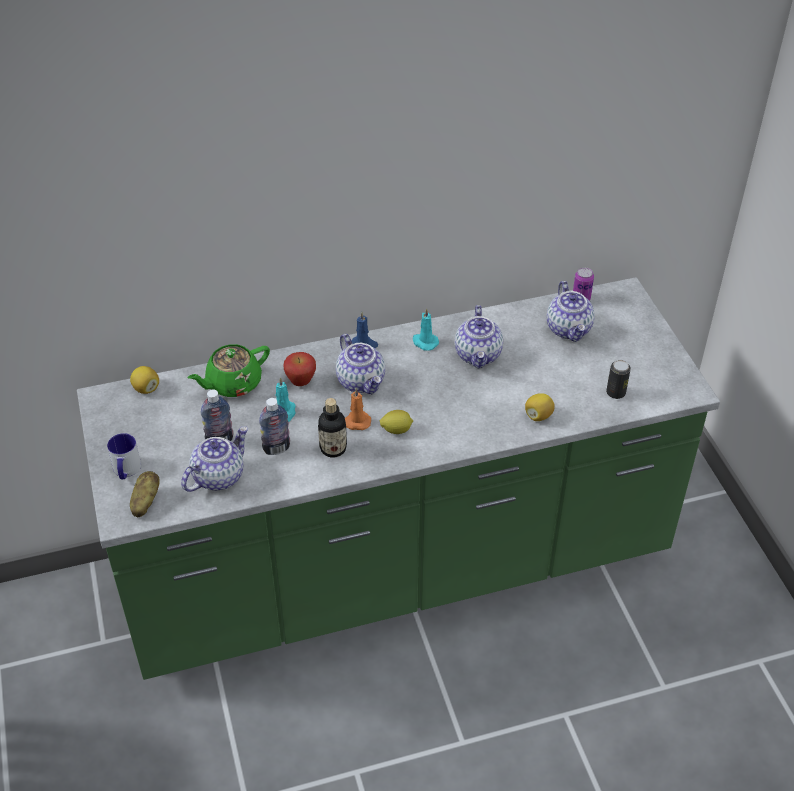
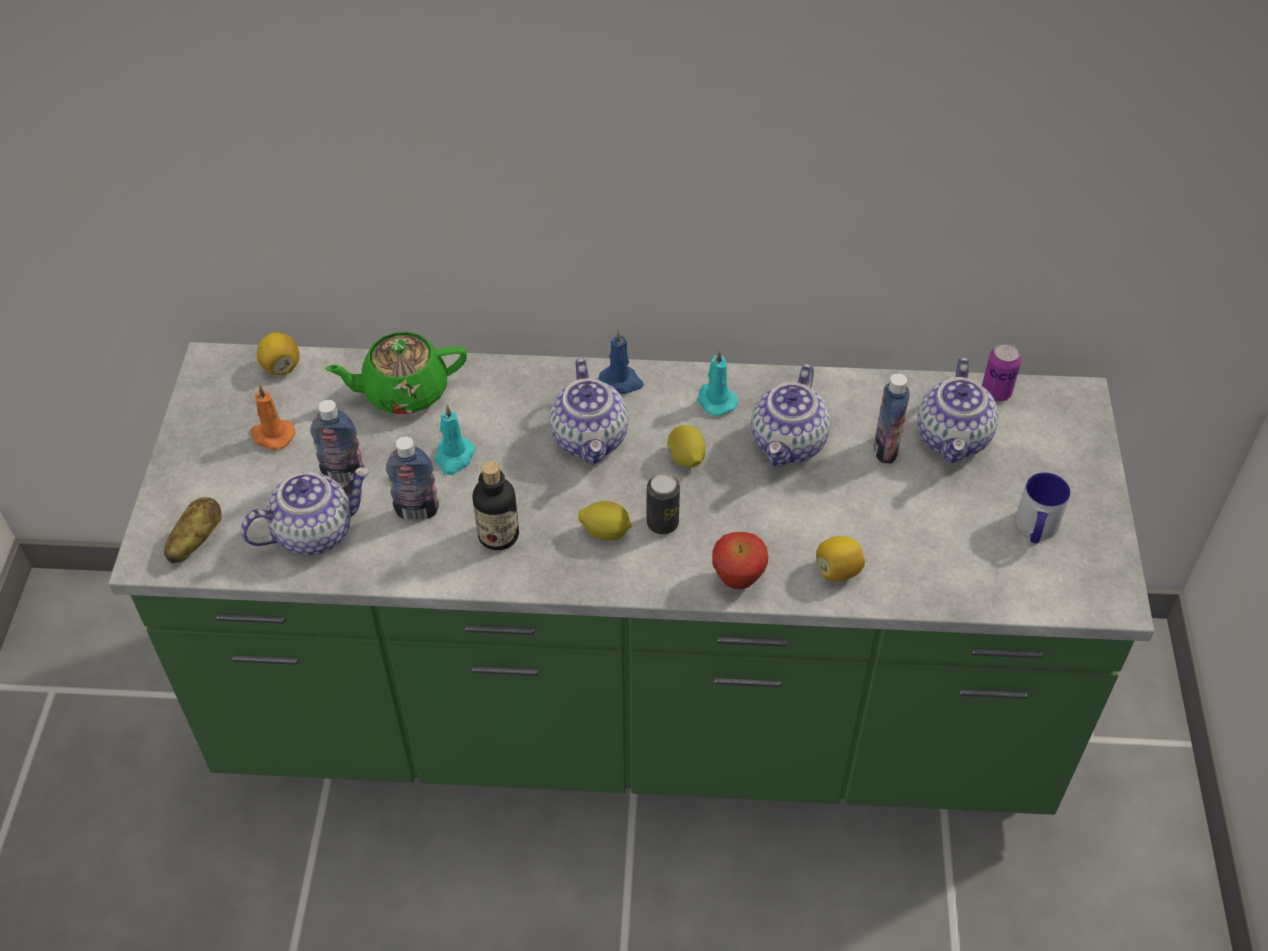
camera: 20 degrees right, 5 degrees up
mug [107,433,141,479] -> mug moved to [1015,472,1071,543]
apple [283,352,316,386] -> apple moved to [712,532,768,589]
orange candle [345,388,371,430] -> orange candle moved to [251,385,295,450]
can [606,360,631,399] -> can moved to [647,473,680,534]
none -> lemon [668,425,706,468]
none -> bottle [873,373,910,463]

